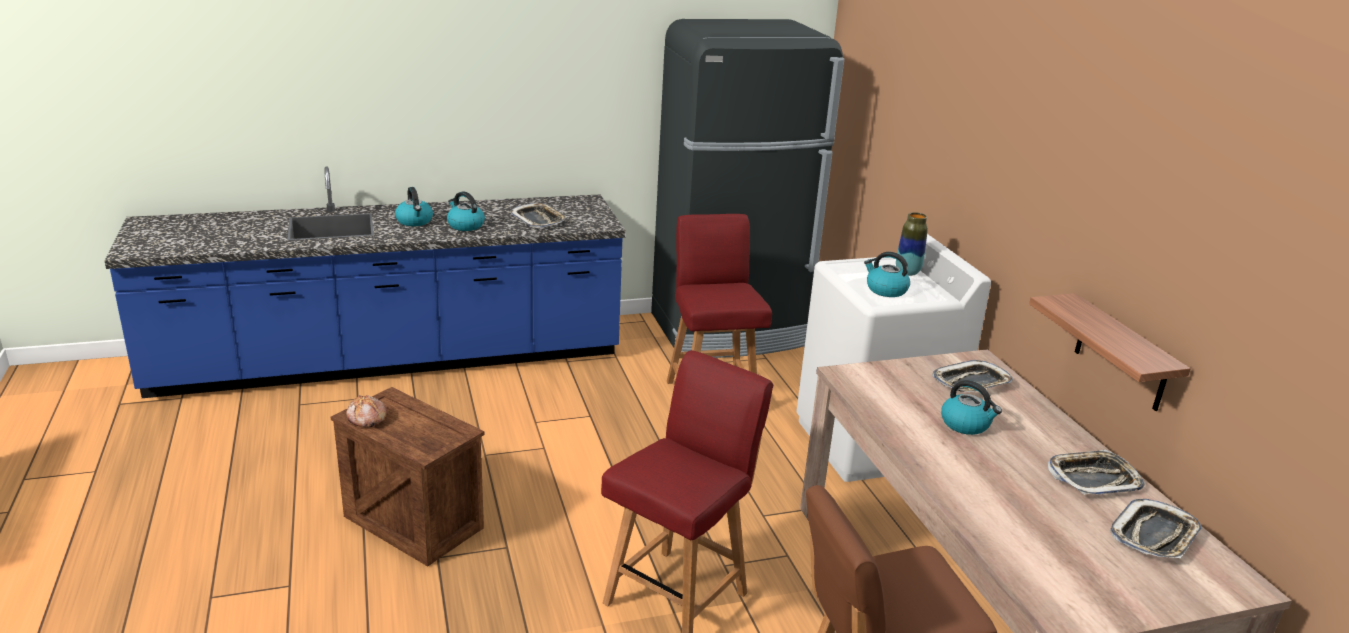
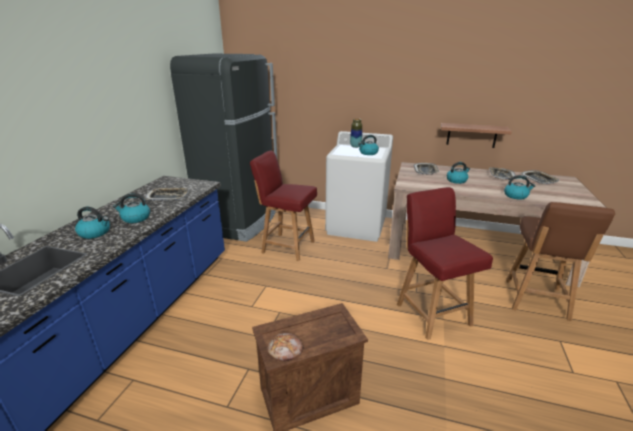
camera: 55 degrees left, 0 degrees up
none -> kettle [504,175,535,200]

